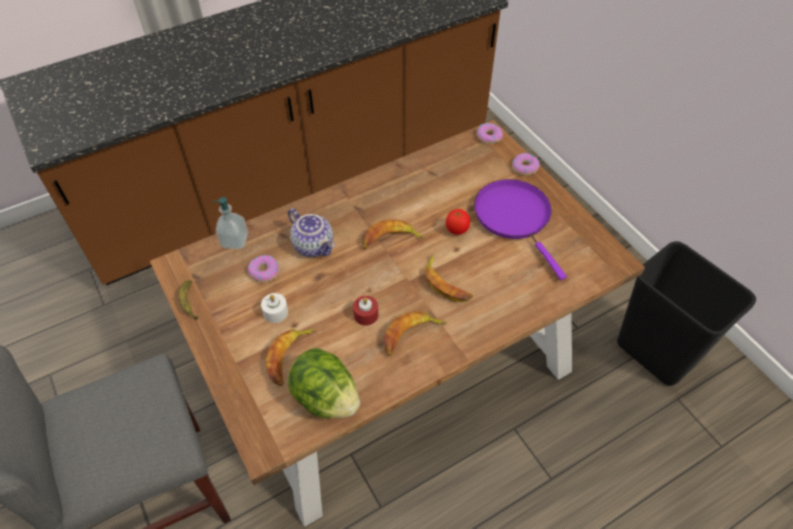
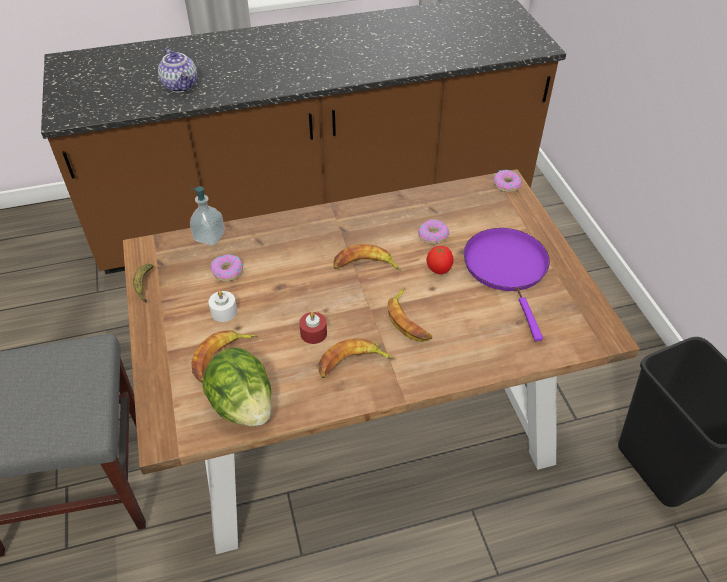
camera: 15 degrees right, 5 degrees down
teapot [288,208,335,257] -> teapot moved to [158,48,197,93]
donut [512,153,540,176] -> donut moved to [418,219,450,244]

